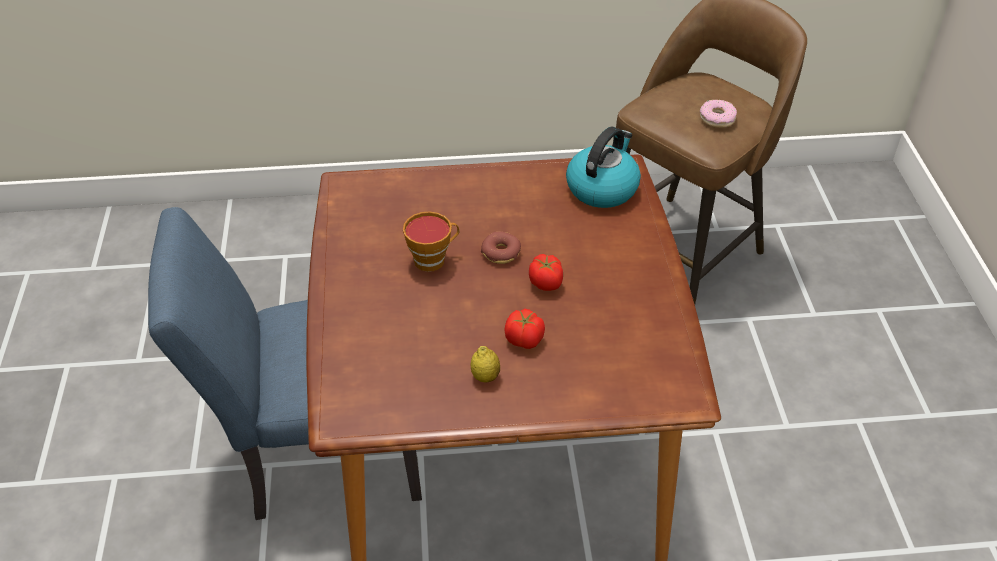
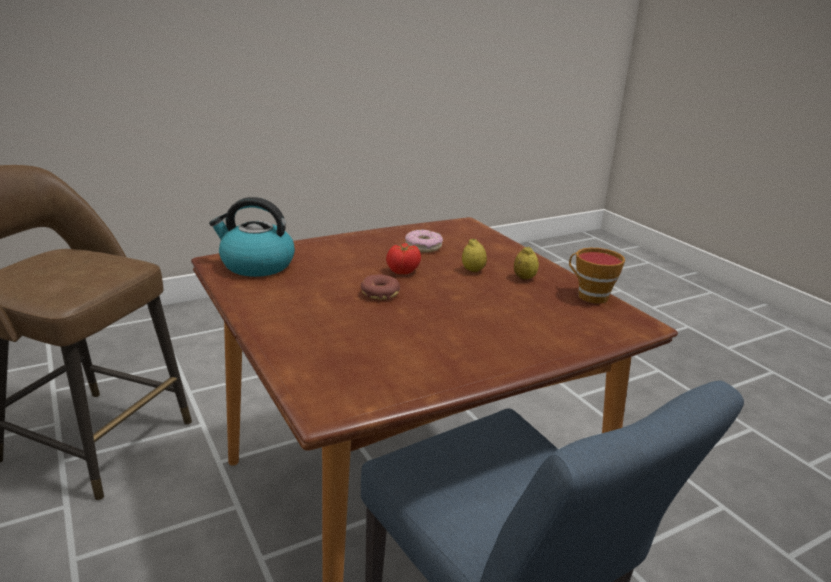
camera: 115 degrees left, 20 degrees down
cup [403,212,459,272] -> cup moved to [569,248,625,304]
tomato [504,309,545,349] -> lemon [462,239,487,272]
donut [700,100,737,128] -> donut moved to [405,230,443,253]

